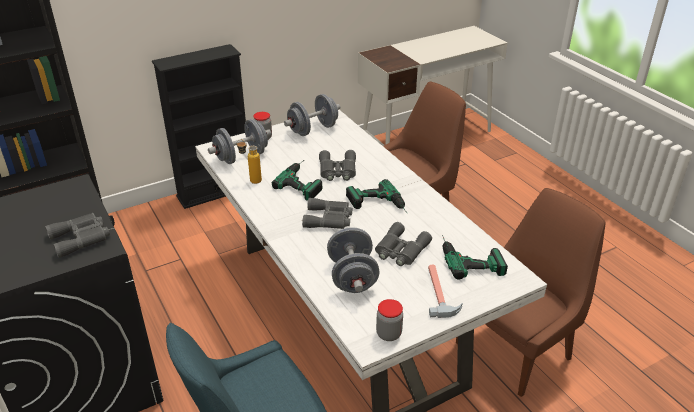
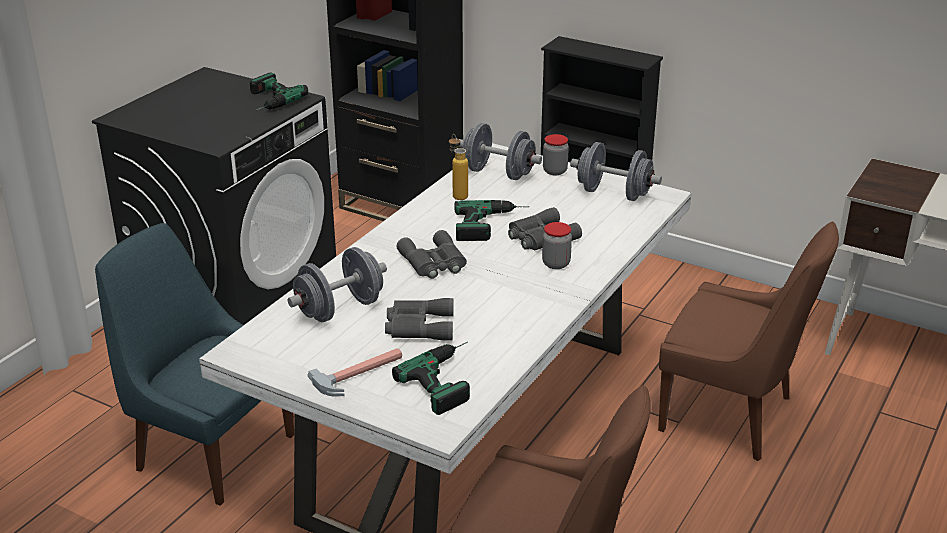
camera: 60 degrees right, 5 degrees down
grey binoculars [45,213,110,258] -> none
power drill [346,179,408,214] -> power drill moved to [250,72,308,111]
jar [376,299,403,341] -> jar moved to [542,222,572,269]

